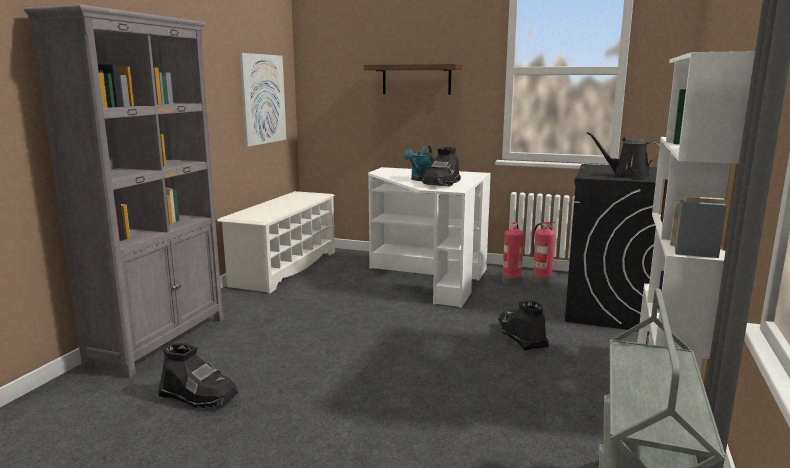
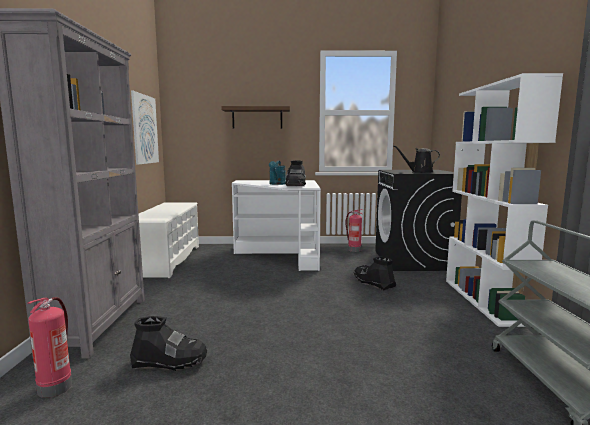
camera: 20 degrees left, 5 degrees down
fire extinguisher [502,222,524,285] -> fire extinguisher moved to [27,297,72,398]

